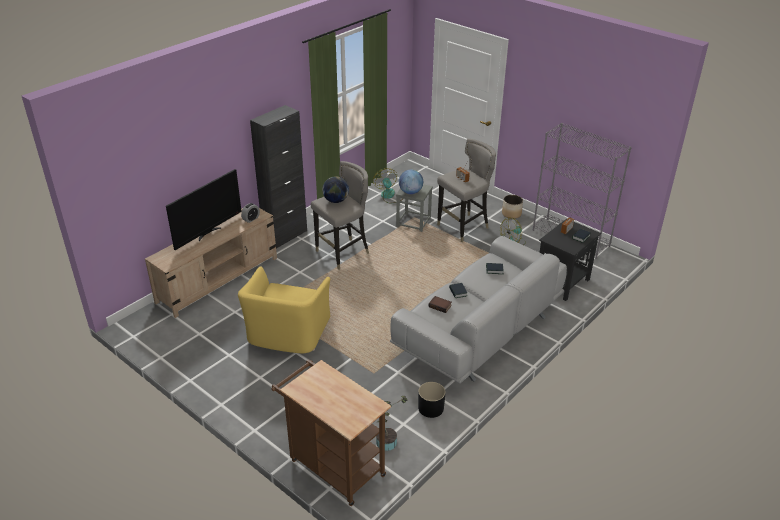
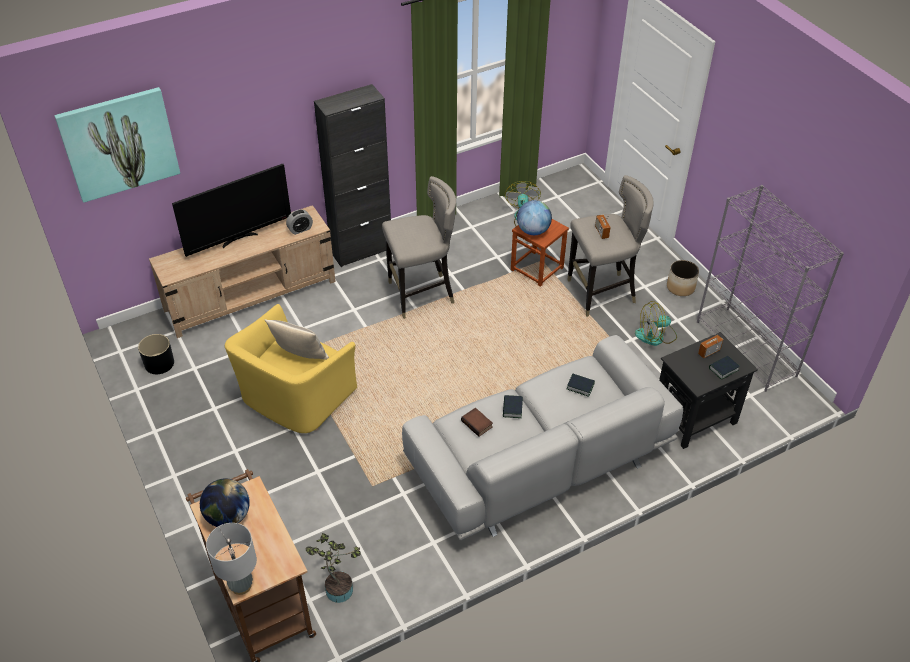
camera: 20 degrees right, 10 degrees up
globe [322,176,349,203] -> globe moved to [200,478,250,527]
grey stool [396,184,433,232] -> brown stool [511,219,569,287]
black planter [418,382,445,418] -> black planter moved to [138,334,174,374]
none -> picture [54,87,180,203]
none -> grey table lamp [206,523,257,595]
none -> pillow [264,319,329,360]

